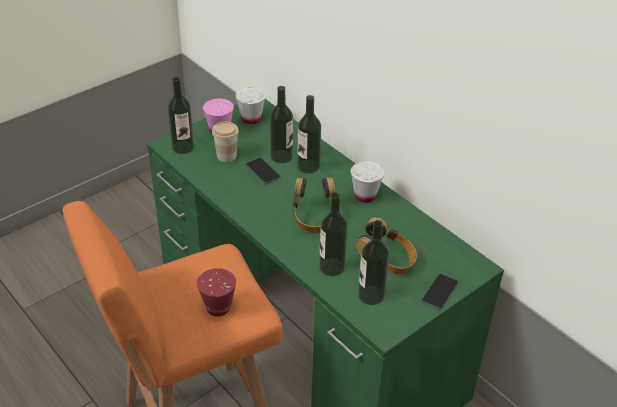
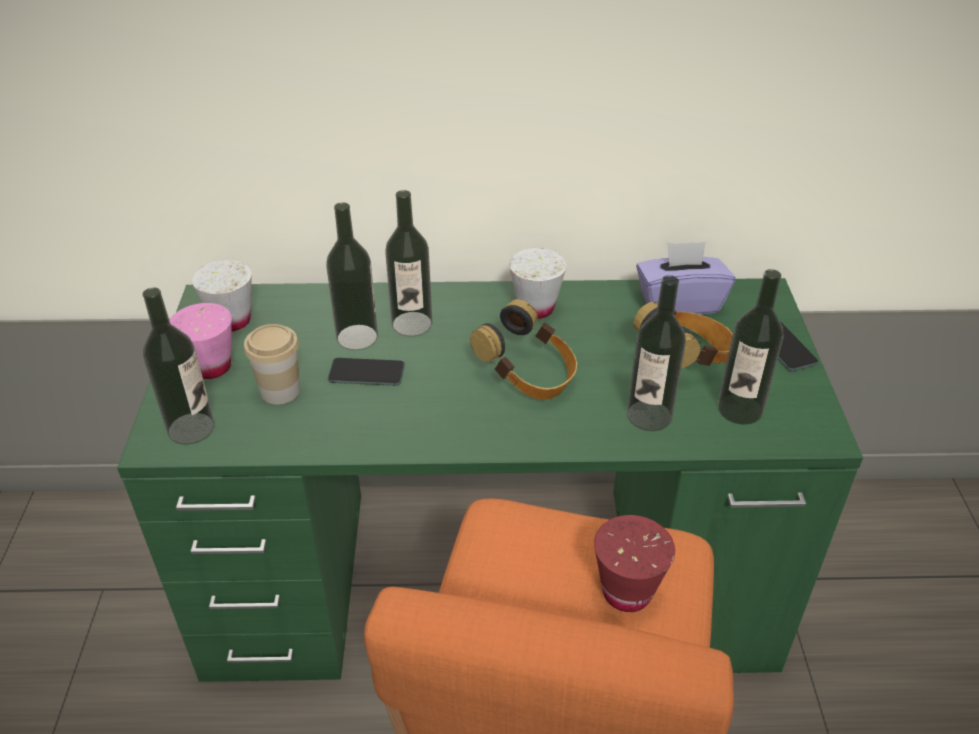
camera: 50 degrees left, 0 degrees up
none -> purple tissue box [636,242,735,315]

